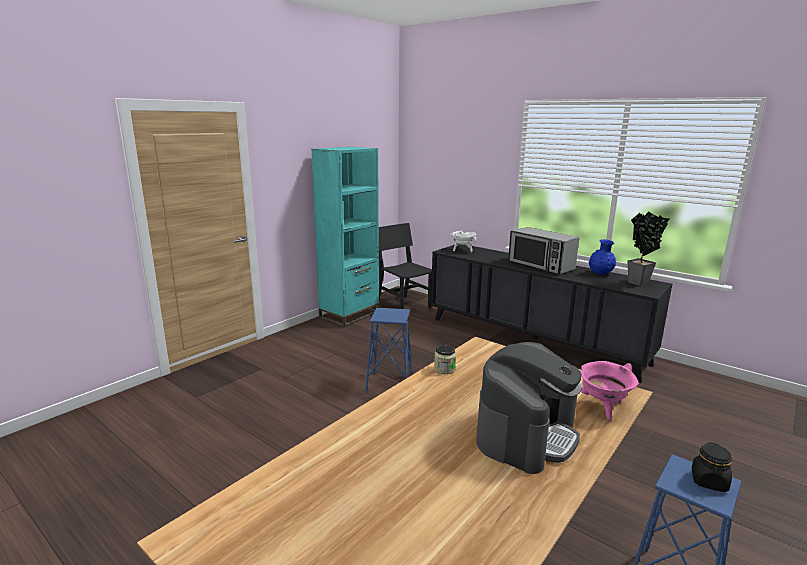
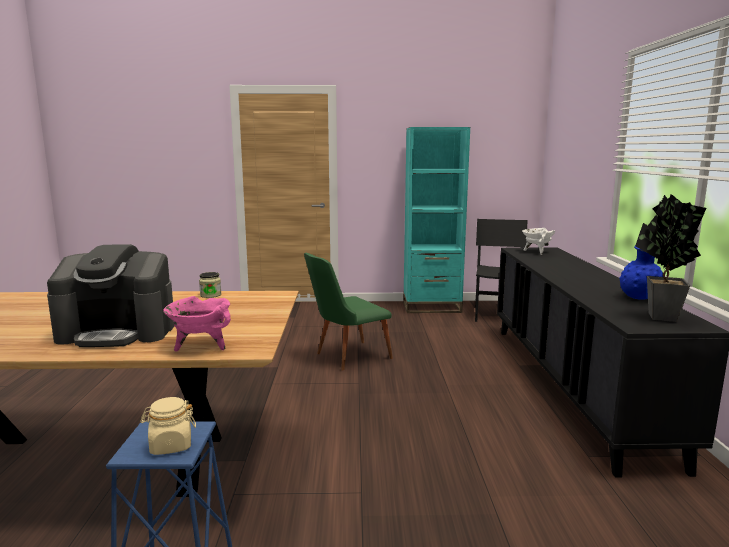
camera: 50 degrees right, 5 degrees down
blue stool [365,308,412,393] -> green chair [304,253,393,371]
microwave [508,227,579,274] -> none
black jar [692,442,732,492] -> beige jar [140,397,196,455]

